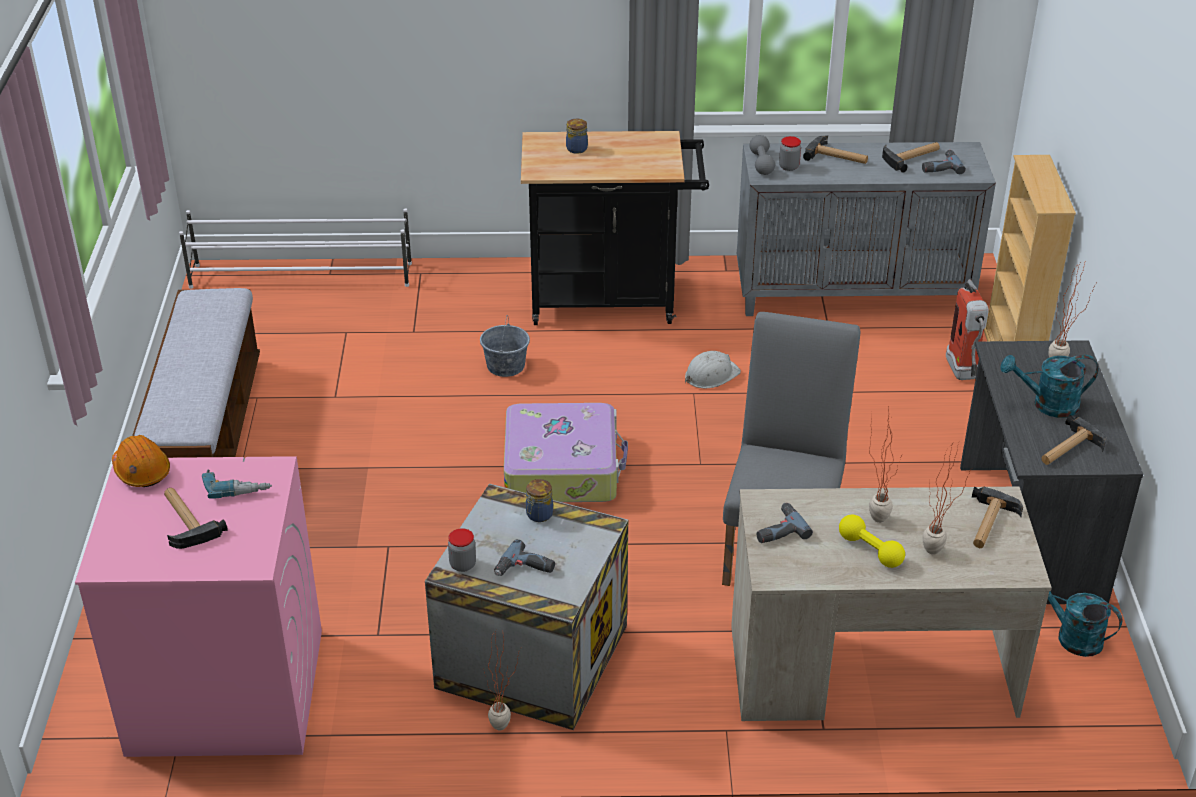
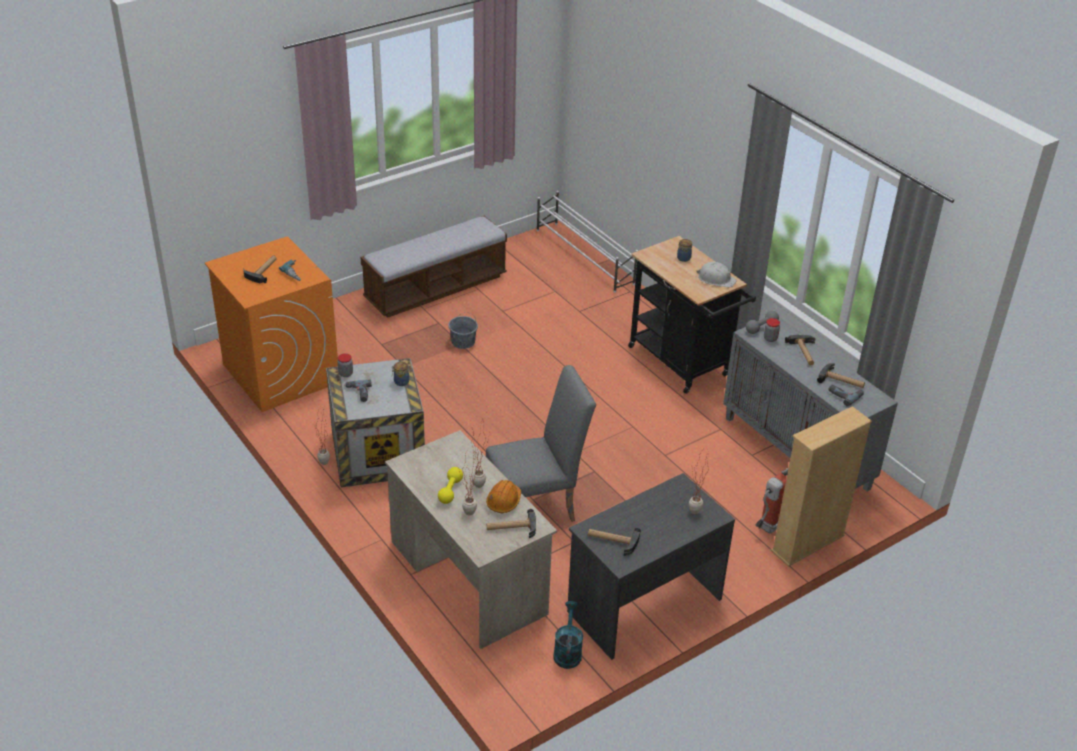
camera: 55 degrees right, 0 degrees up
pink washing machine [75,456,322,757] -> orange washing machine [205,236,338,412]
orange hard hat [112,435,170,487] -> orange hard hat moved to [486,480,521,513]
grey bucket [480,316,530,377] -> grey bucket moved to [448,312,478,349]
suitcase [504,403,628,502] -> none
white hard hat [685,351,741,388] -> white hard hat moved to [696,262,737,287]
power drill [757,503,813,543] -> none
turquoise watering can [1001,355,1098,418] -> none

